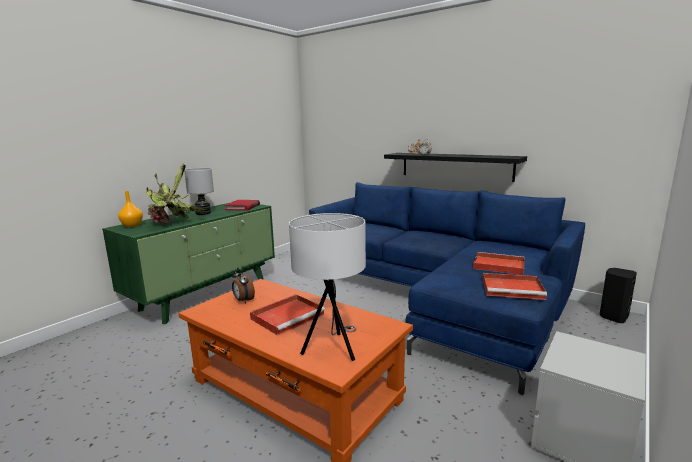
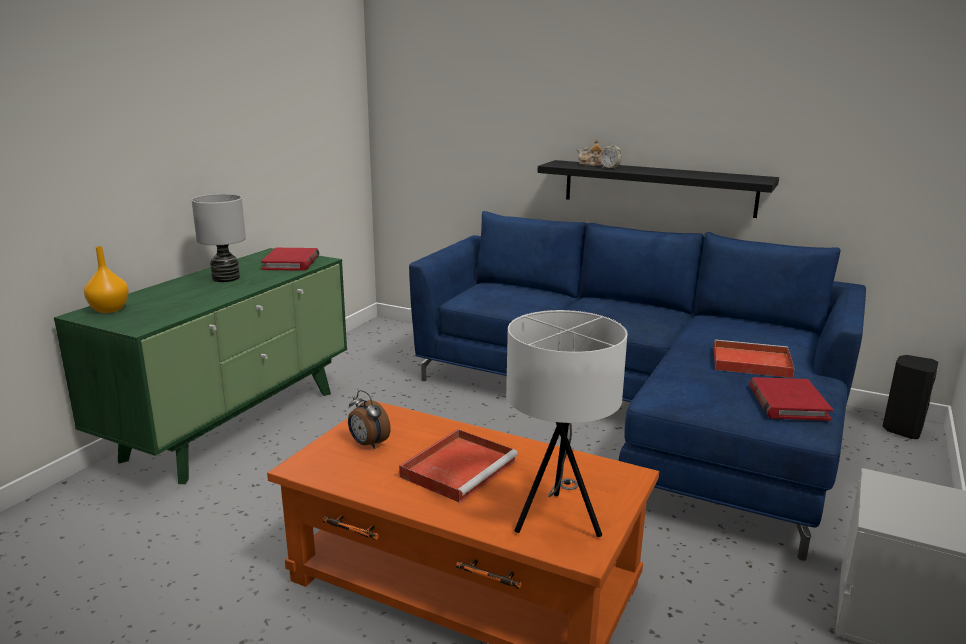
camera: 10 degrees left, 5 degrees up
potted plant [146,163,204,224] -> none
red tray [483,273,547,300] -> red book [749,377,833,421]

